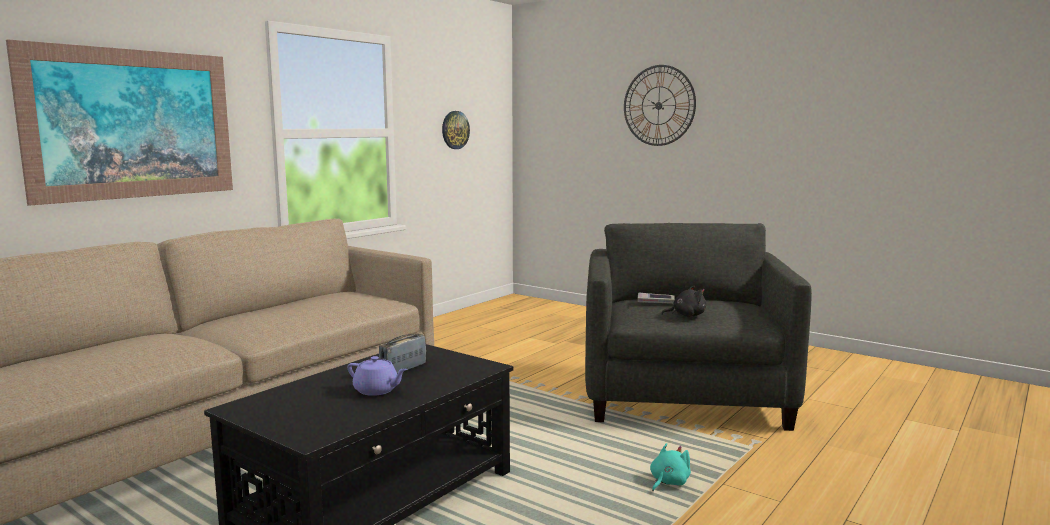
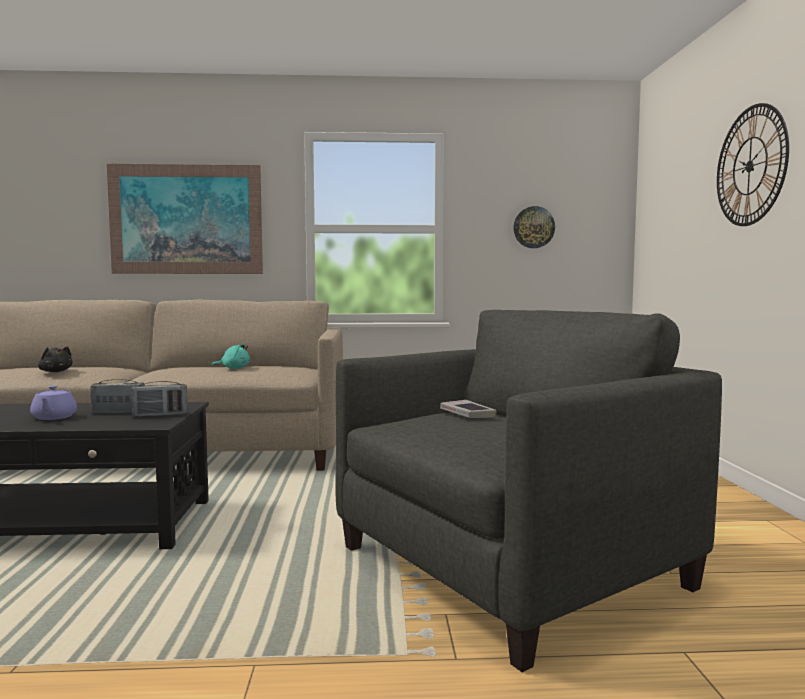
camera: 50 degrees right, 5 degrees down
turquoise plush toy [650,443,691,491] -> turquoise plush toy moved to [211,344,250,369]
black plush toy [661,286,706,317] -> black plush toy moved to [38,346,72,372]
none -> radio [132,381,188,417]

